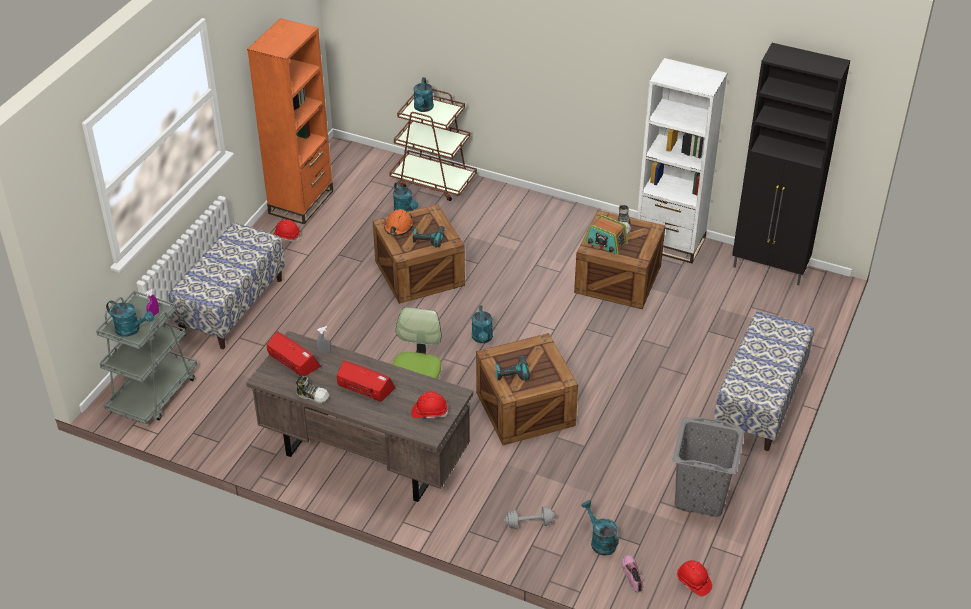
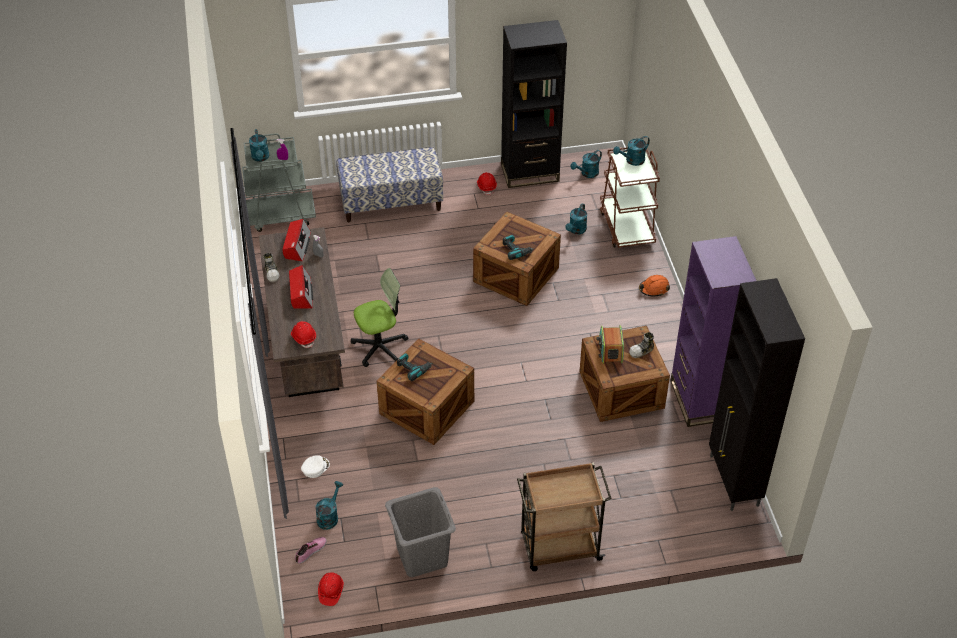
camera: 55 degrees right, 5 degrees up
orange bookcase [247,18,333,224] -> black bookcase [501,20,567,188]
orange hard hat [384,209,413,236] -> orange hard hat moved to [639,275,670,296]
turquoise watering can [472,305,493,343] -> turquoise watering can moved to [570,150,602,178]
grey dumbbell [504,506,556,529] -> white cap [301,455,330,478]
white bookcase [637,58,727,263] -> purple bookcase [670,236,757,427]
bench [714,311,814,451] -> brown cart [517,463,612,571]

